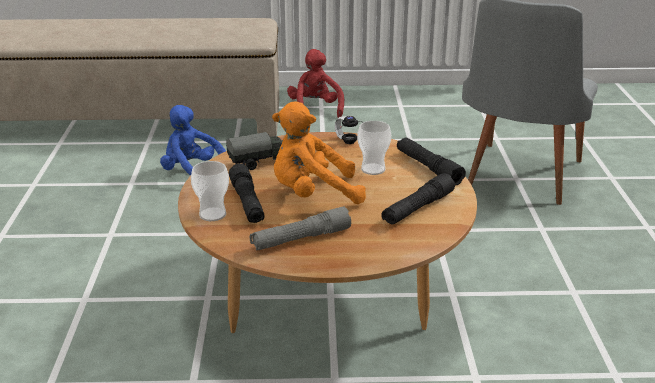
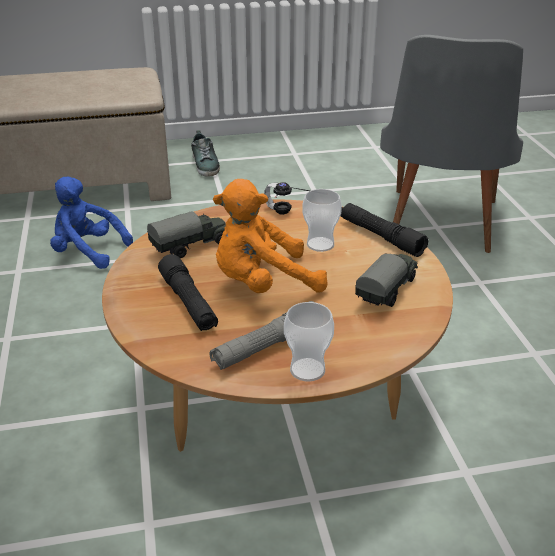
camera: 10 degrees left, 5 degrees up
cup [191,161,229,221] -> cup moved to [284,302,334,382]
red plush toy [287,49,344,118] -> shoe [191,130,220,177]
black flashlight [381,173,455,224] -> toy truck [355,254,418,307]

